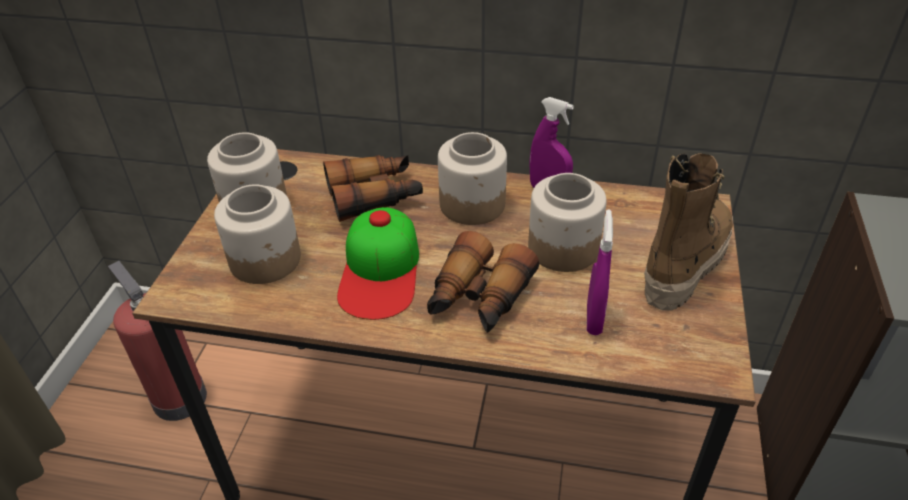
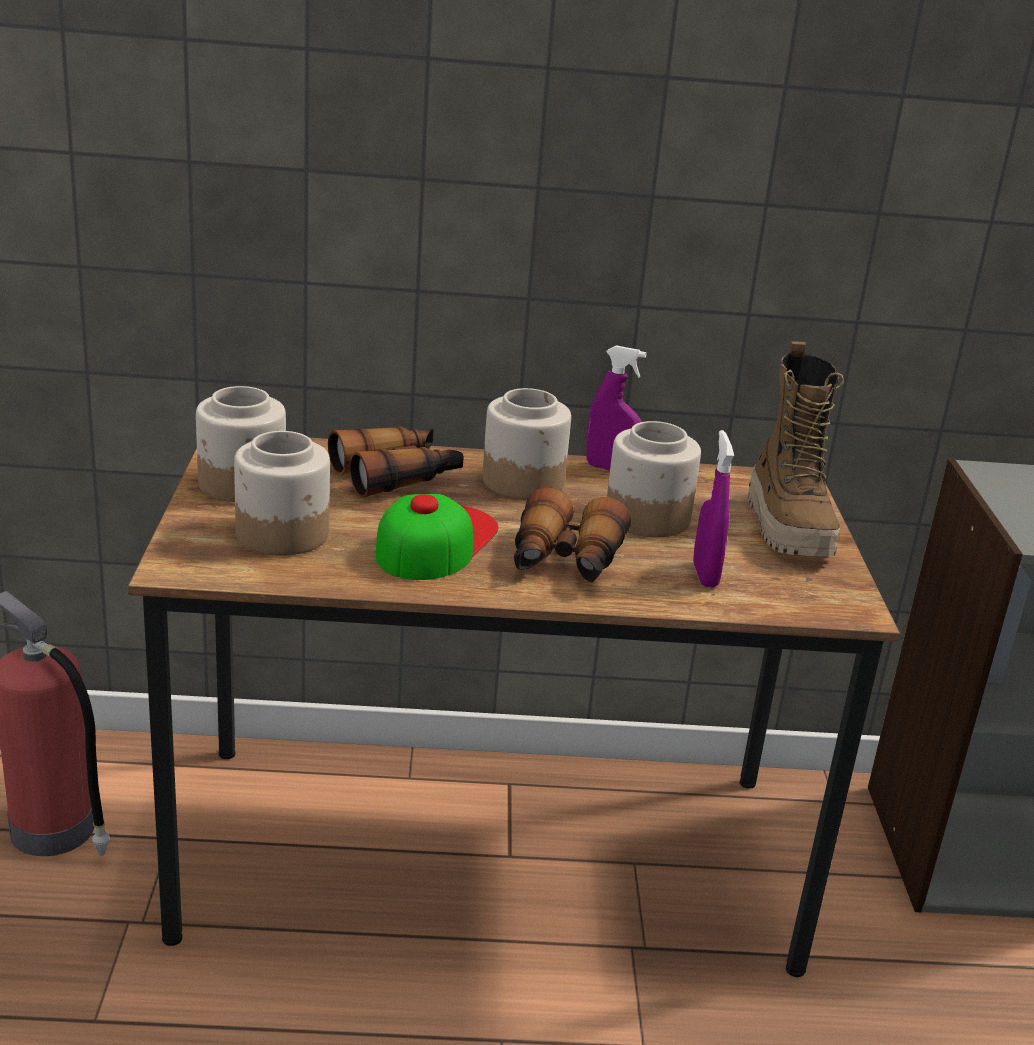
camera: 15 degrees left, 15 degrees down
cap [337,207,419,320] -> cap turned 150 degrees counterclockwise [375,494,498,580]
boot [644,153,733,311] -> boot turned 150 degrees clockwise [748,341,844,557]

